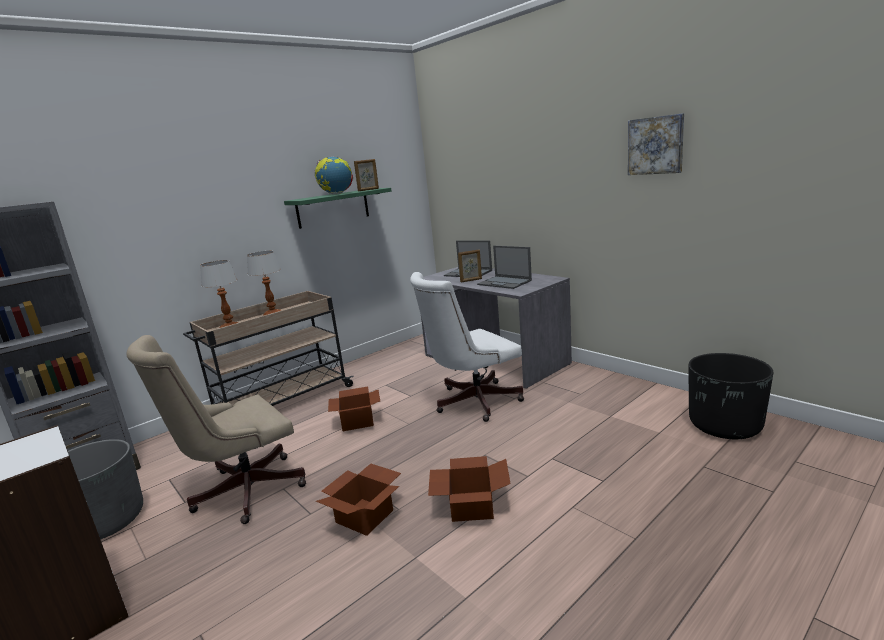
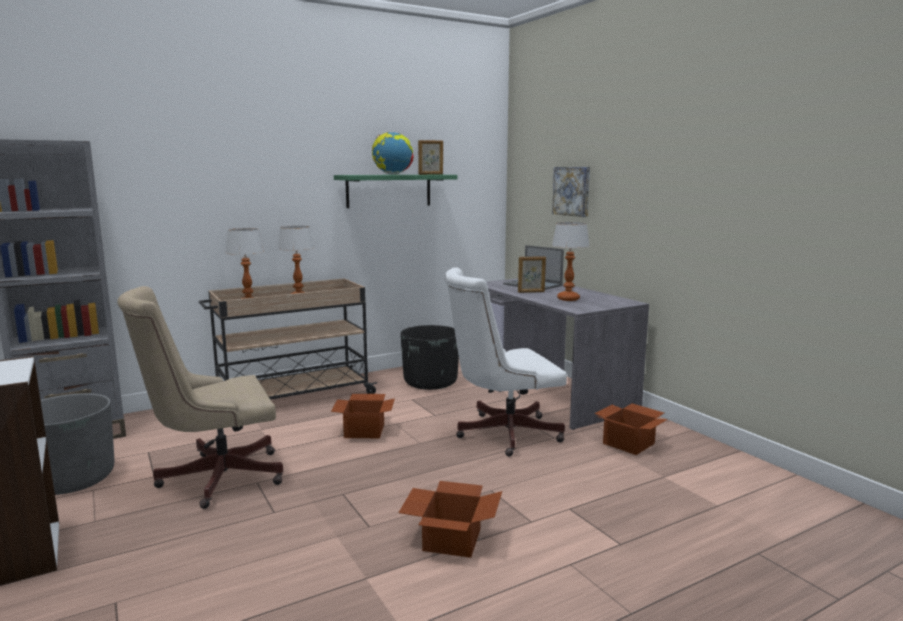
camera: 10 degrees right, 5 degrees down
cardboard box [316,463,401,536] -> cardboard box moved to [594,404,668,455]
laptop [477,246,532,289] -> table lamp [552,222,590,301]
picture [628,113,684,175] -> picture moved to [552,167,590,217]
black planter [689,353,773,439] -> black planter moved to [401,325,459,390]

